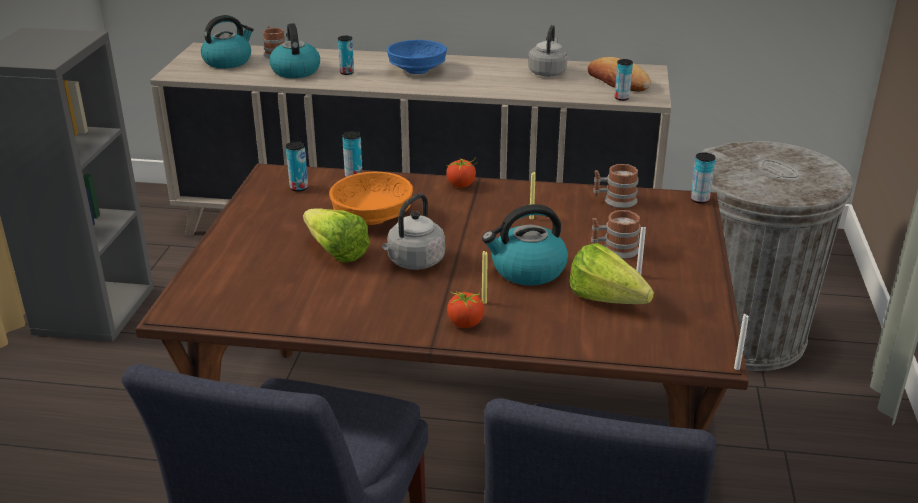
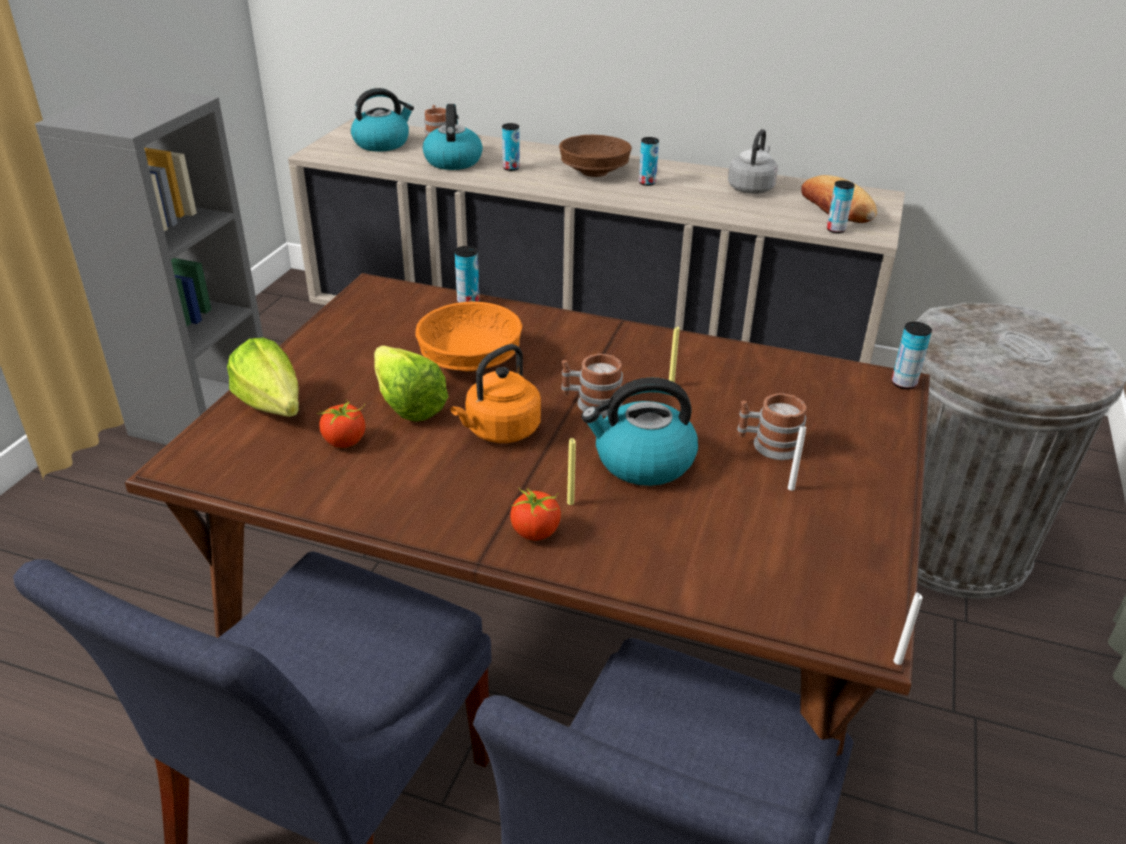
camera: 10 degrees right, 5 degrees up
can [286,141,308,192] -> can moved to [639,137,659,186]
grey kettle [382,193,445,270] -> orange kettle [450,344,541,443]
blue bowl [387,40,447,74] -> brown bowl [559,135,632,177]
tomato [445,158,476,188] -> tomato moved to [317,399,365,448]
lettuce [569,243,654,304] -> lettuce moved to [227,338,299,417]
mug [593,164,639,208] -> mug moved to [561,354,623,417]

